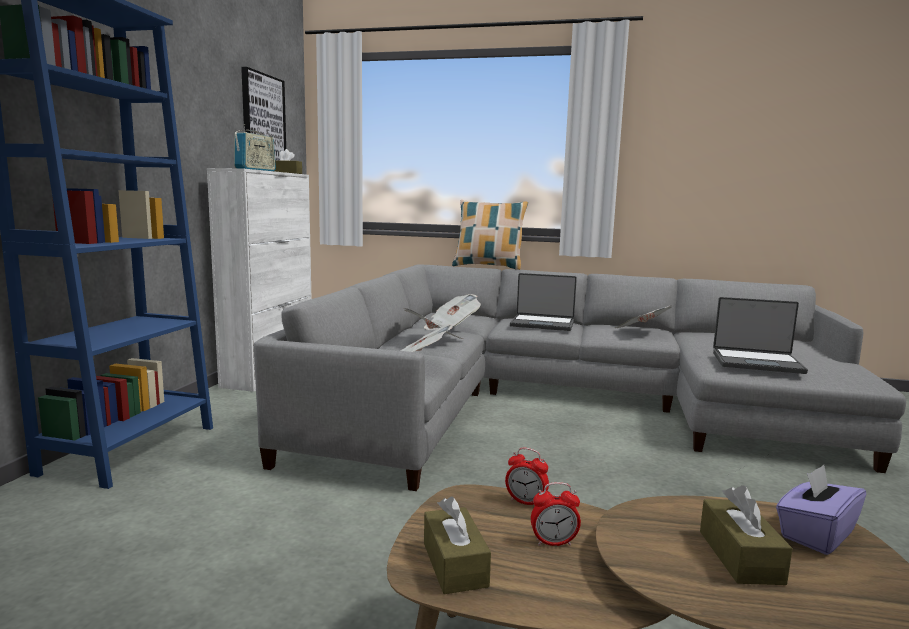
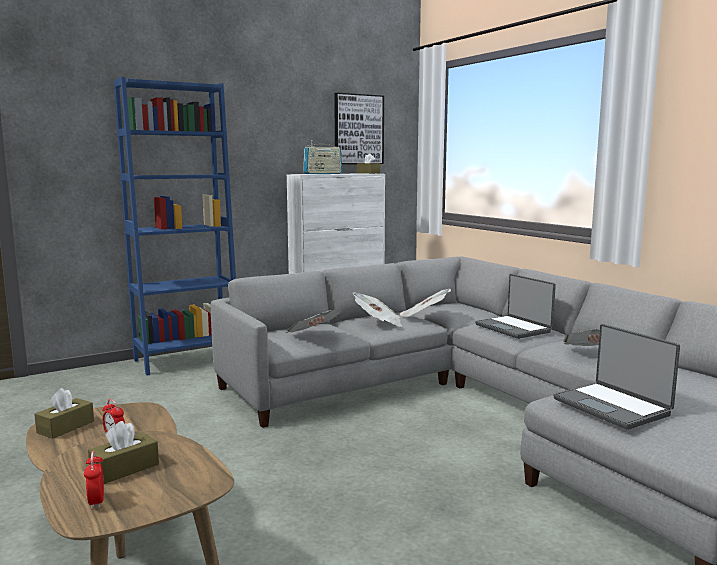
camera: 45 degrees right, 0 degrees up
pillow [452,200,528,270] -> none
alarm clock [505,448,549,505] -> alarm clock moved to [84,451,104,509]
purple tissue box [776,465,866,555] -> none

